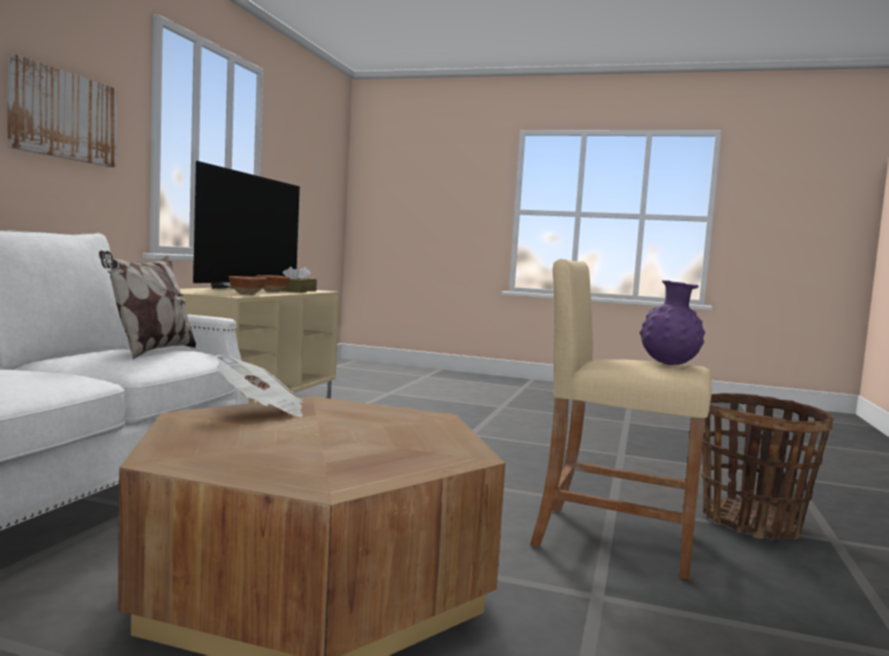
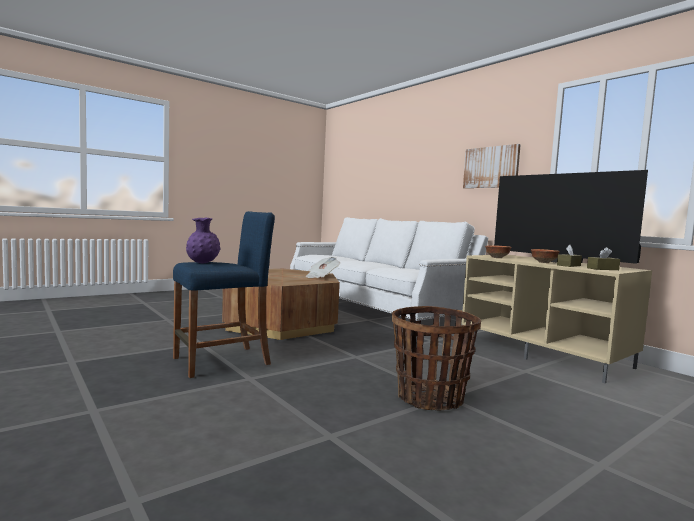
camera: 125 degrees right, 0 degrees up
pillow [99,250,196,359] -> none
beige stool [530,259,712,580] -> blue stool [173,211,275,378]
basket [701,393,834,540] -> basket moved to [392,306,481,410]

